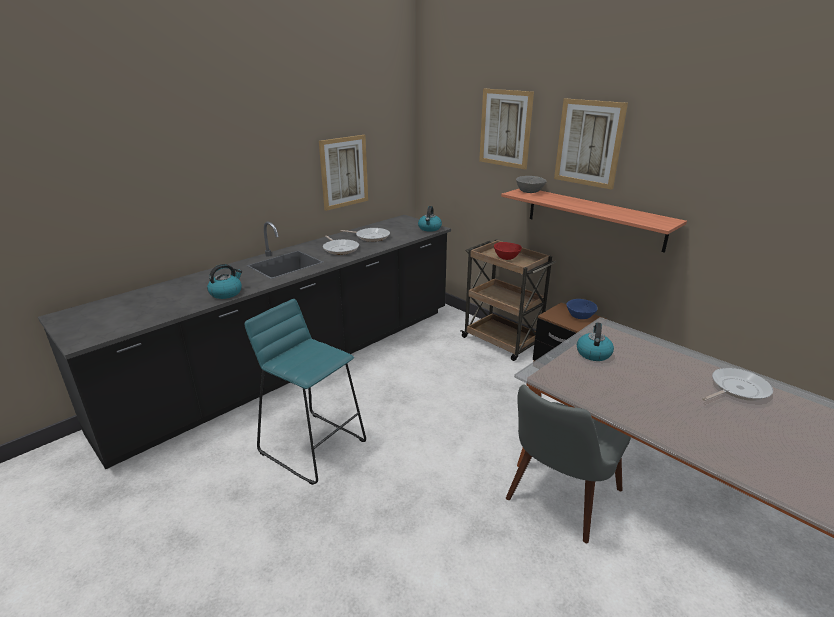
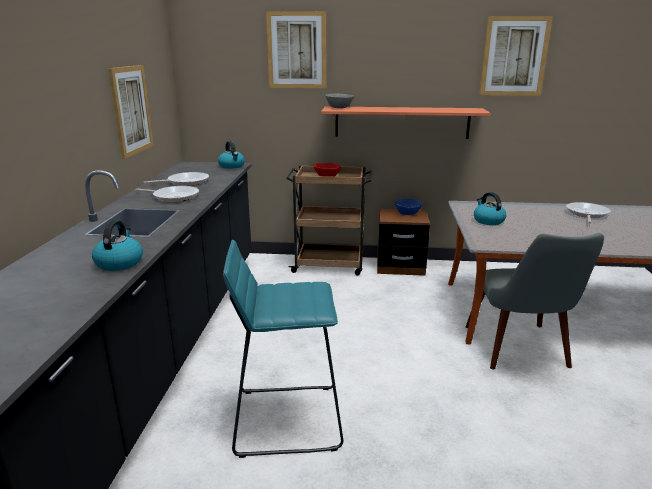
camera: 40 degrees left, 5 degrees down
picture [554,98,628,190] -> picture moved to [479,16,553,96]

